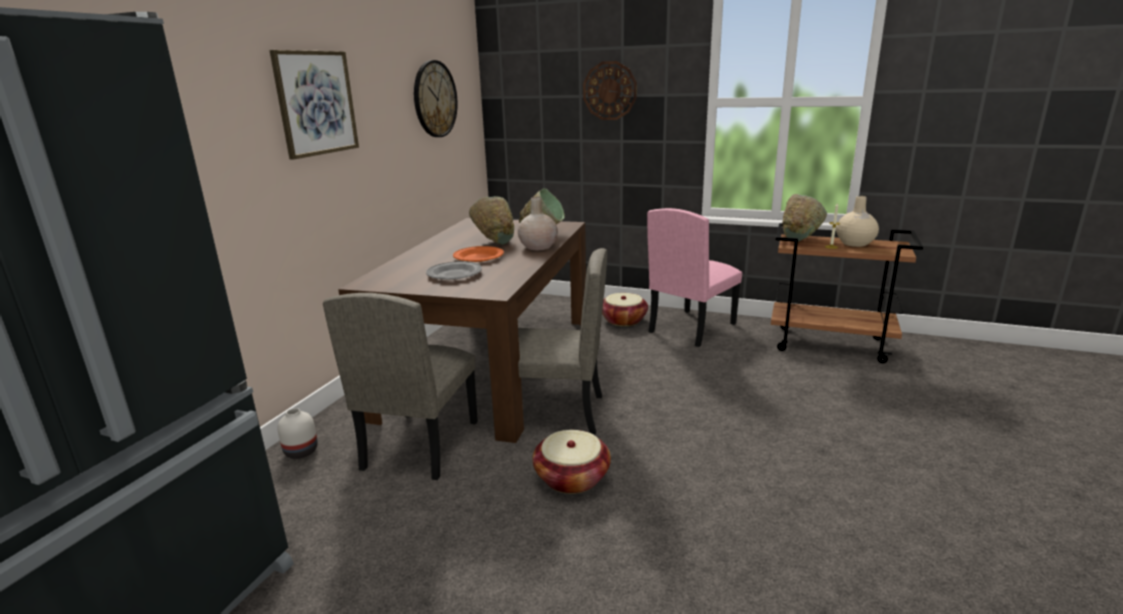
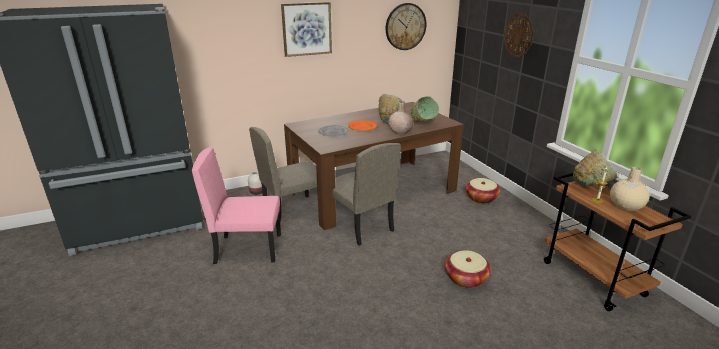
camera: 45 degrees right, 5 degrees up
basket [533,430,611,494] -> basket moved to [444,250,491,288]
pink chair [647,208,742,347] -> pink chair moved to [192,147,281,264]

